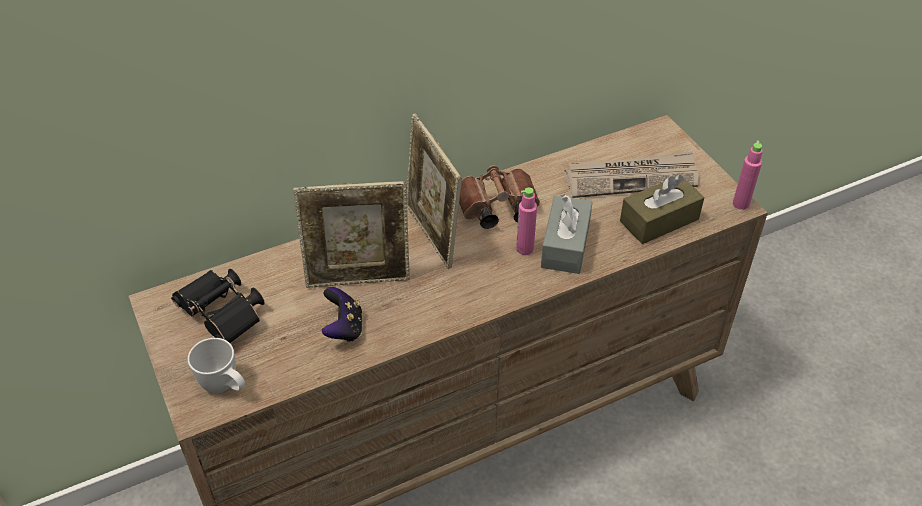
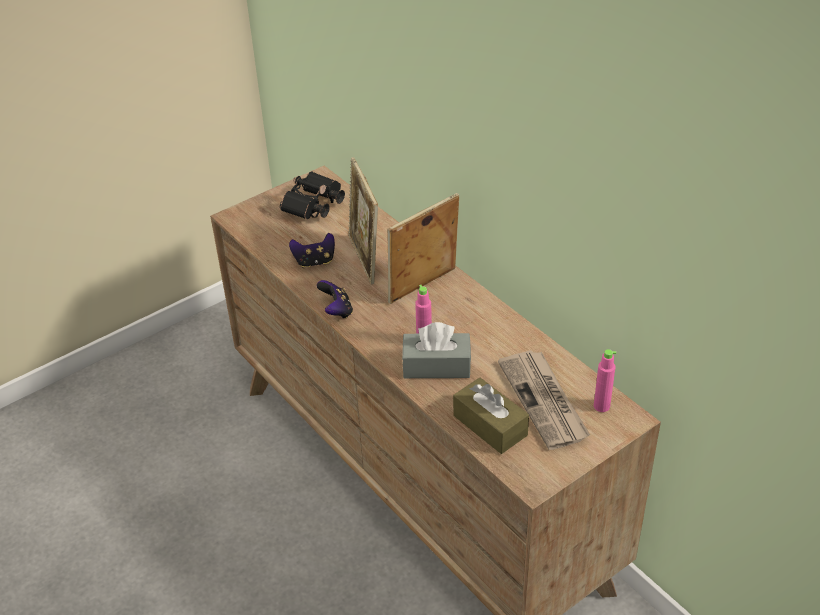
camera: 80 degrees right, 5 degrees down
white mug [188,338,245,393] -> none
brown binoculars [459,165,540,229] -> none
pink bottle [733,141,763,210] -> pink bottle moved to [594,349,616,412]
none -> game controller [317,280,353,319]

